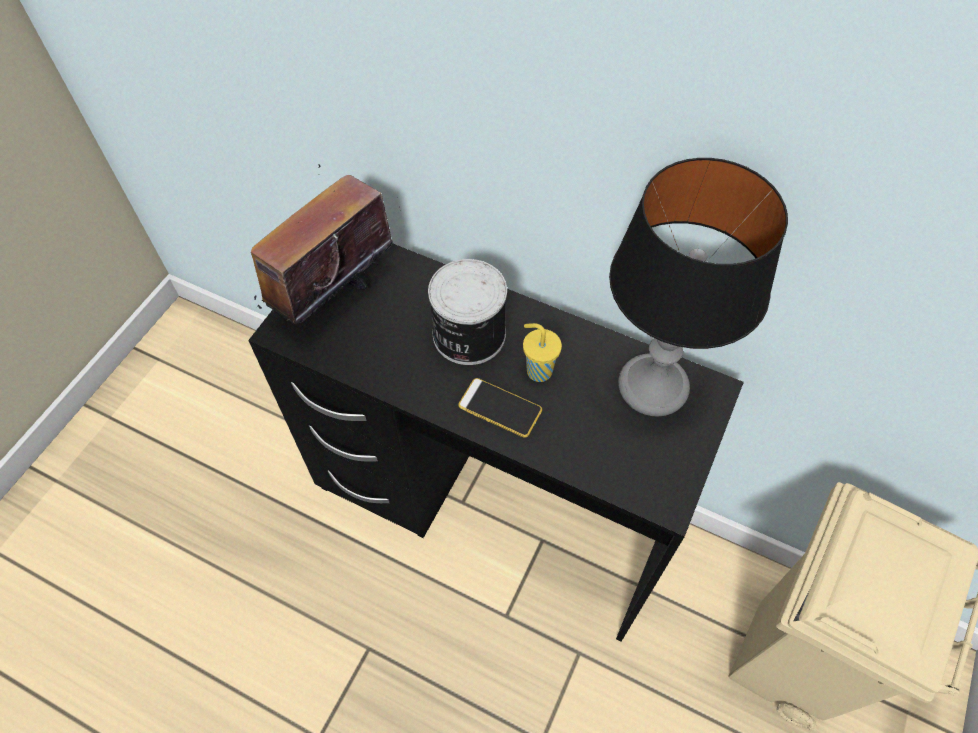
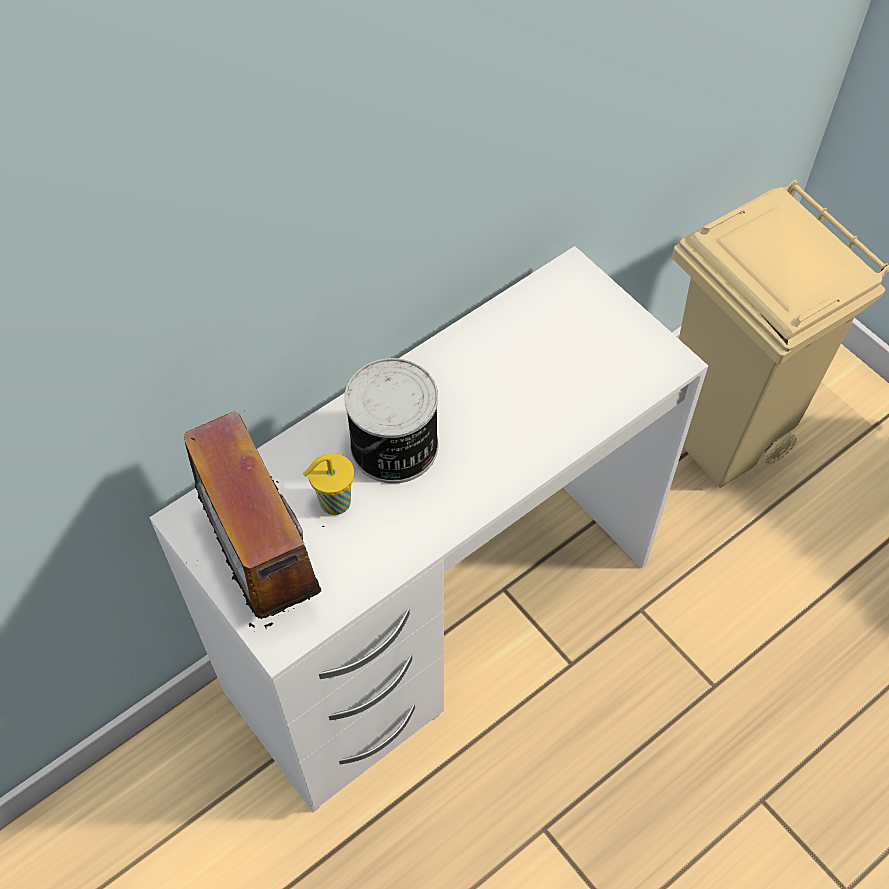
camera: 65 degrees left, 0 degrees up
black desk [248,244,744,641] -> white desk [149,246,708,812]
phone [458,378,542,438] -> none
yellow cup [523,323,562,382] -> yellow cup moved to [303,453,354,515]
table lamp [609,158,788,417] -> none

